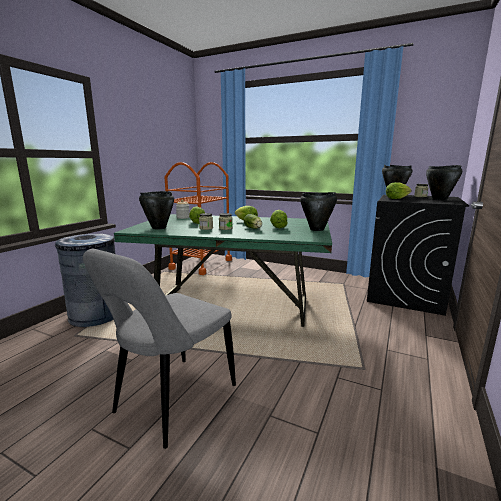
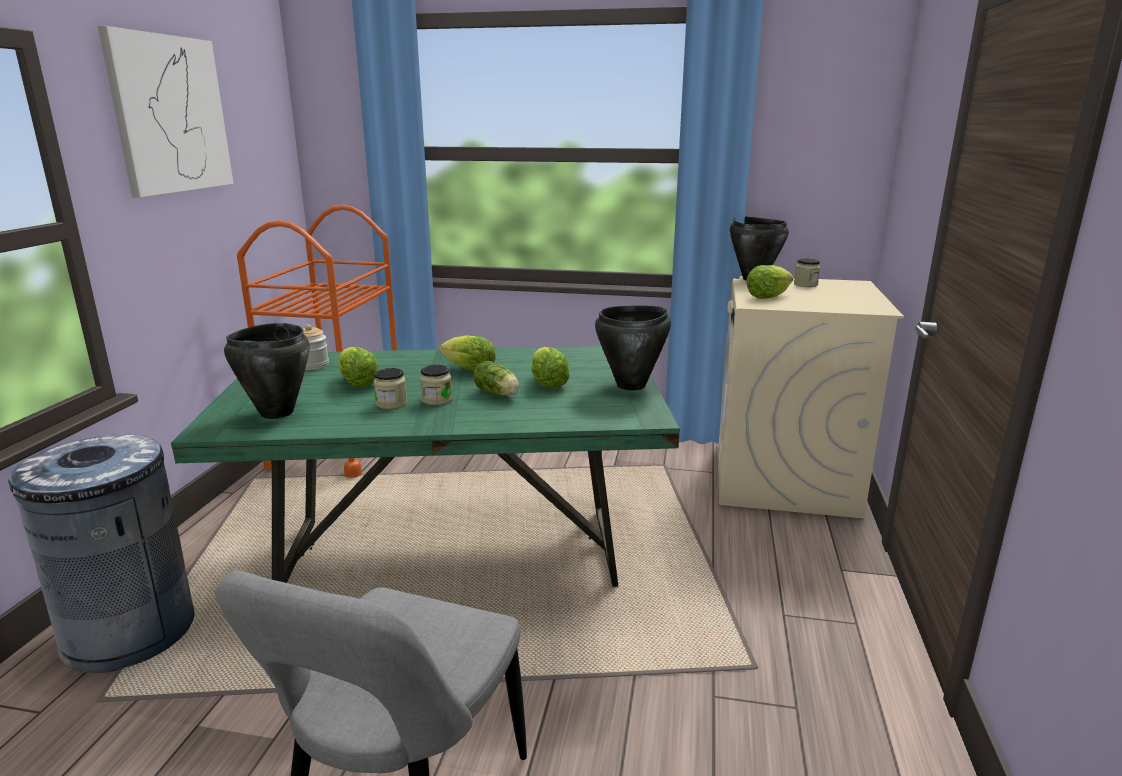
camera: 15 degrees left, 5 degrees up
black washing machine [367,195,469,316] -> beige washing machine [718,276,904,519]
black cooking pot [426,165,462,200] -> none
none -> picture [98,26,234,198]

